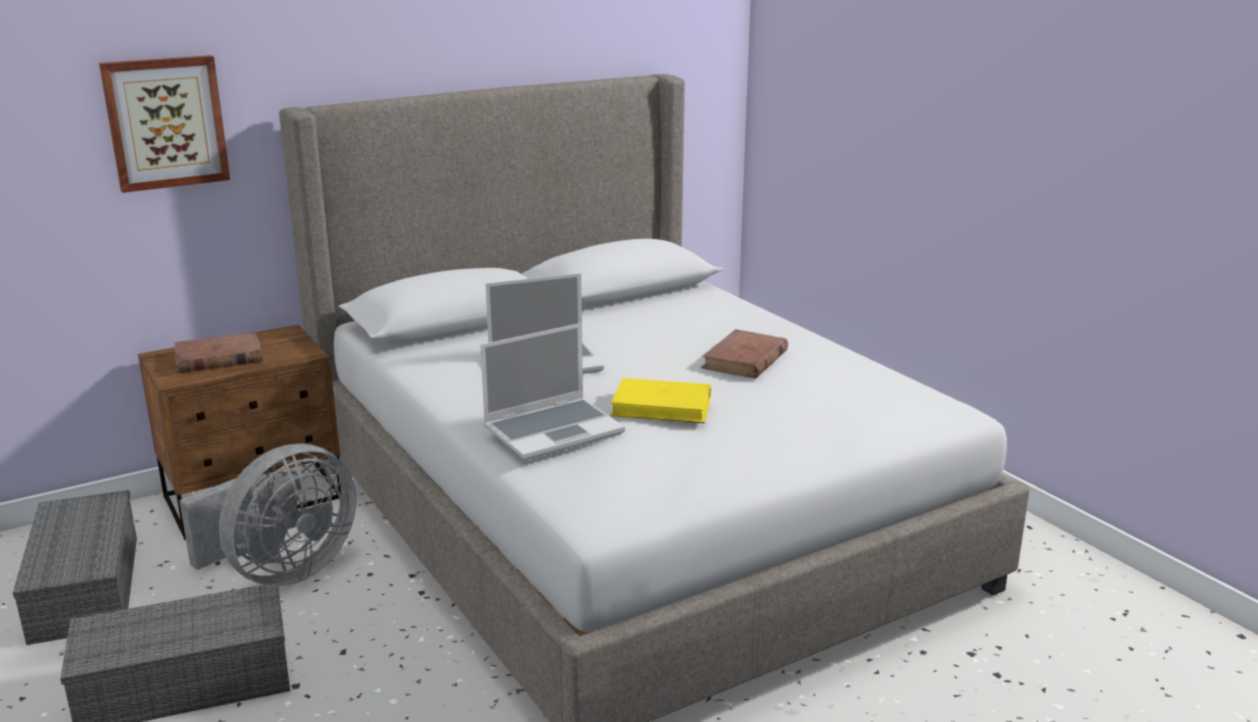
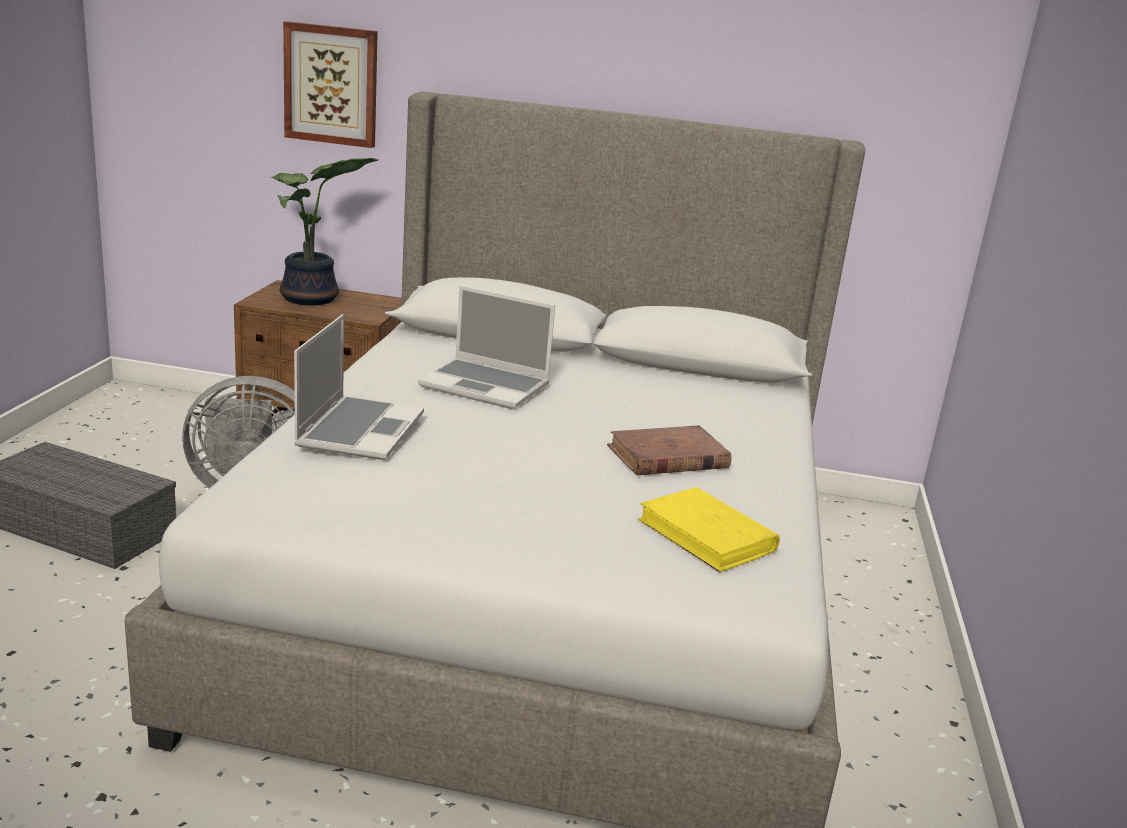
camera: 40 degrees right, 0 degrees up
grey storage box [13,490,137,645] -> none
brown book [174,332,263,373] -> potted plant [270,158,378,305]
laptop [480,323,625,460] -> laptop turned 90 degrees counterclockwise [294,314,424,460]
yellow book [611,378,711,423] -> yellow book moved to [638,487,780,572]

